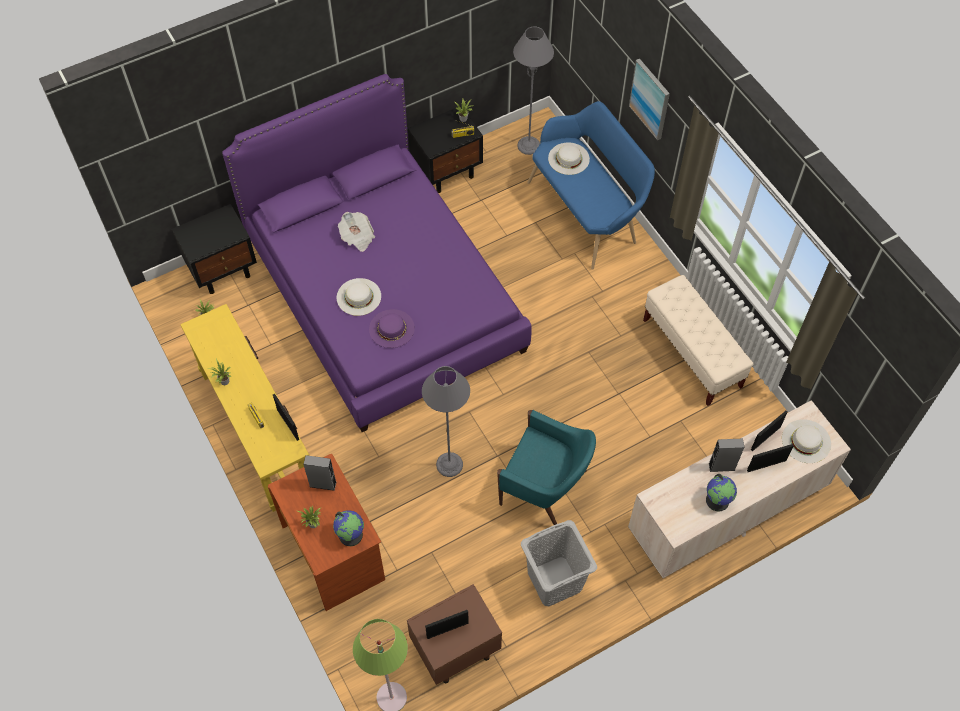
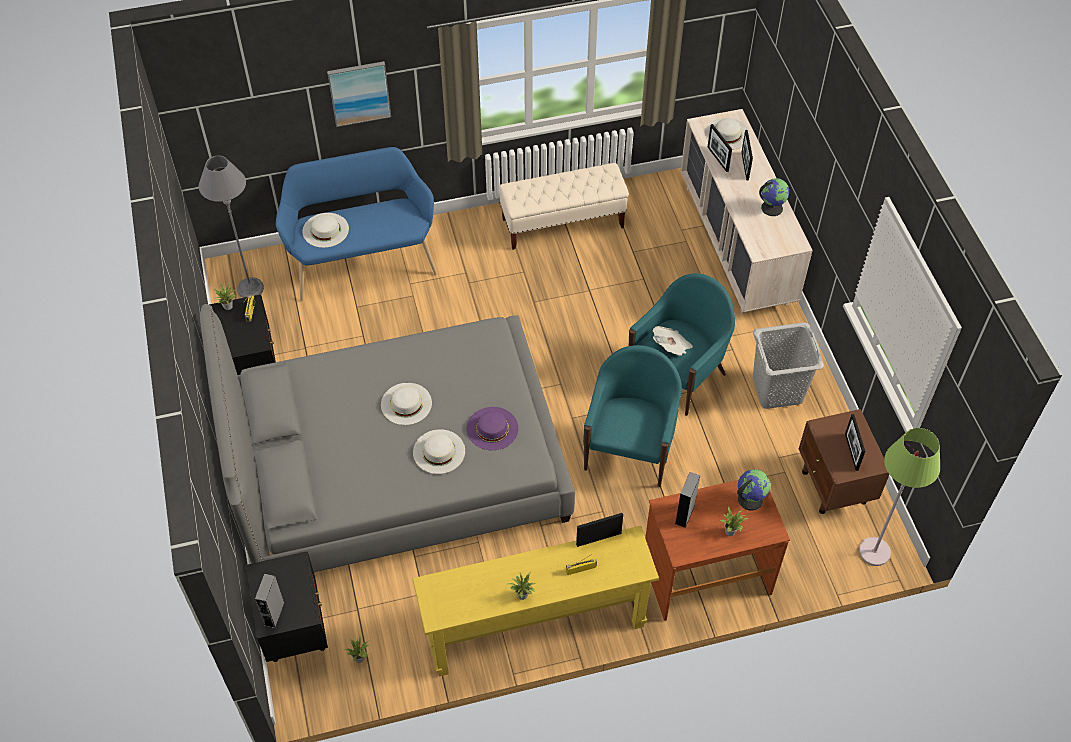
camera: 75 degrees left, 5 degrees down
purple bed [222,74,532,432] -> grey bed [200,304,575,572]
newspaper [338,212,375,252] -> newspaper moved to [653,326,693,356]
grey floor lamp [422,366,470,477] -> turquoise armchair [583,345,682,487]
grey speaker [709,439,744,472] -> grey speaker moved to [255,574,285,628]
none -> white hat [381,383,432,425]

